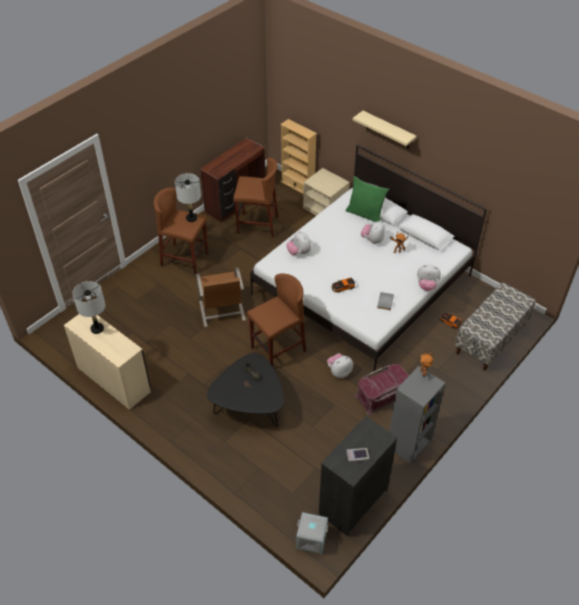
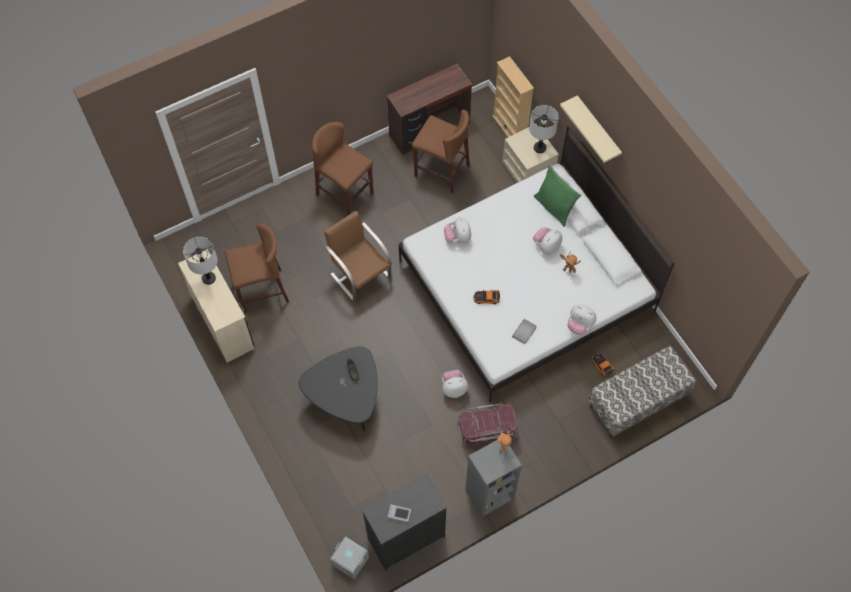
camera: 20 degrees right, 15 degrees up
grey table lamp [175,173,201,222] -> grey table lamp moved to [529,105,559,153]
brown chair [196,267,246,327] -> brown chair turned 135 degrees clockwise [324,210,391,301]
brown stool [247,273,306,367] -> brown stool moved to [225,223,289,313]

